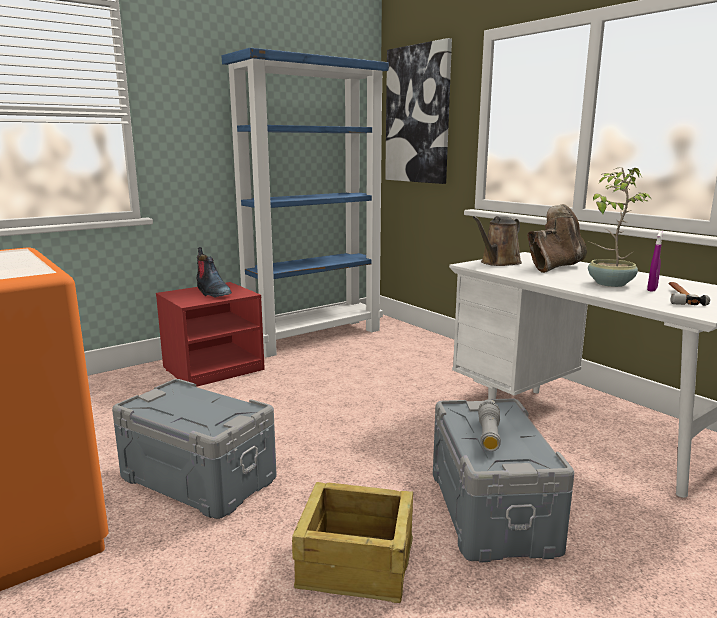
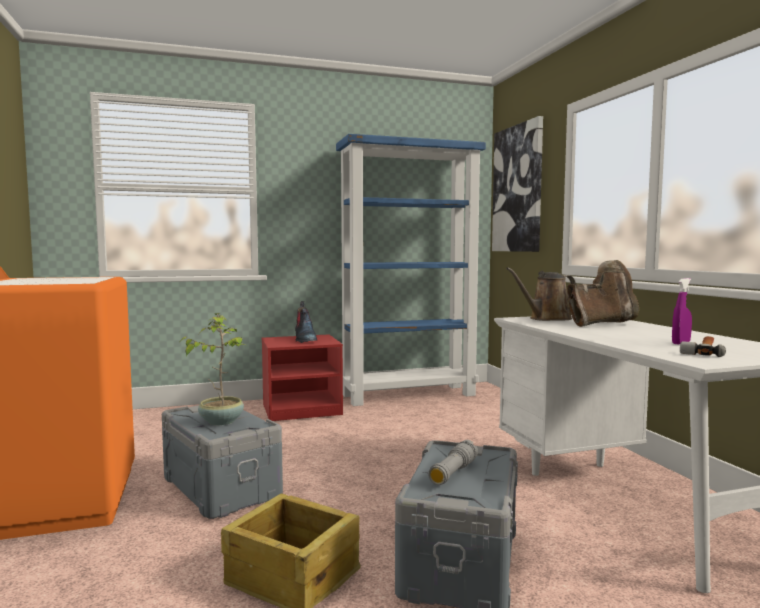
camera: 20 degrees right, 10 degrees down
potted plant [588,168,652,287] -> potted plant moved to [180,313,245,425]

